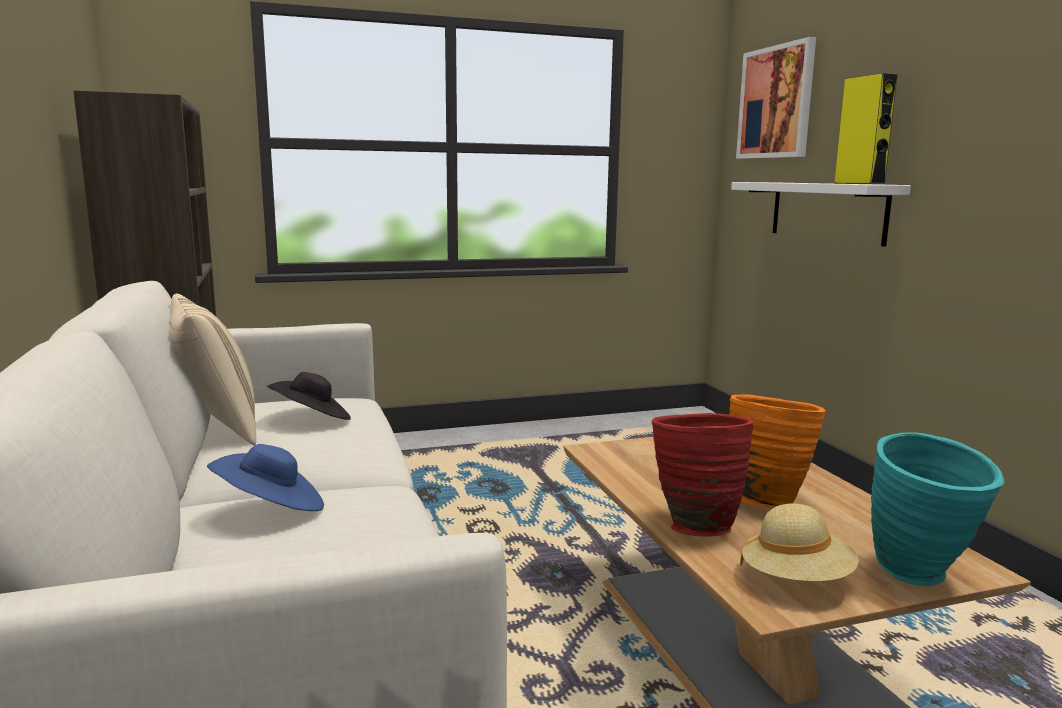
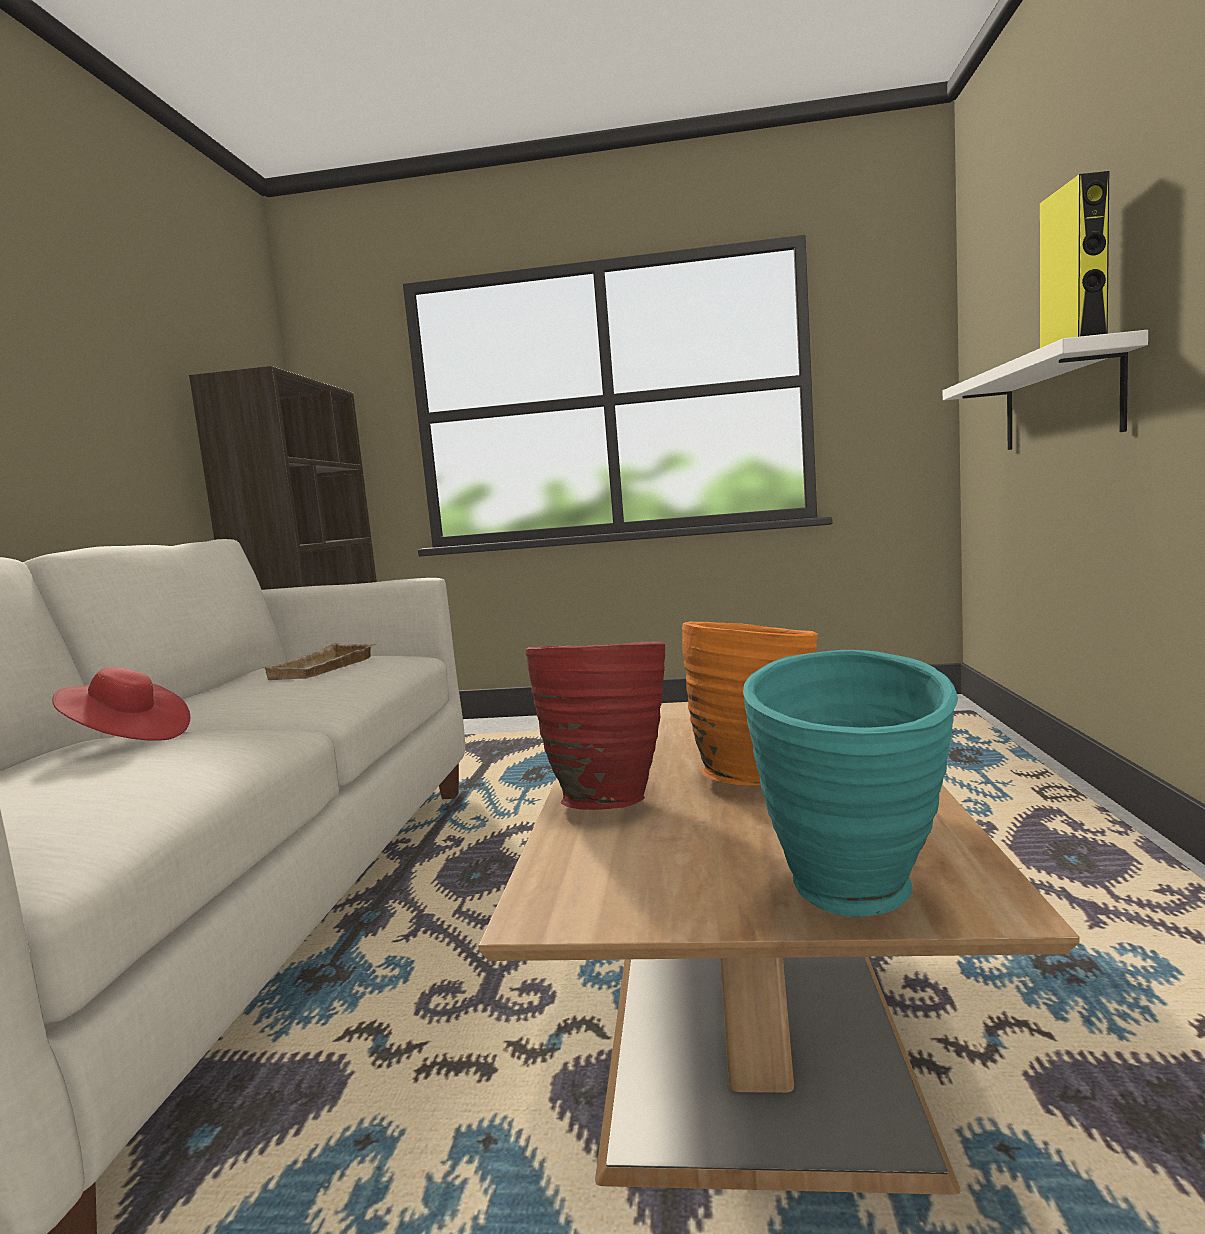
camera: 25 degrees right, 5 degrees down
beige pillow [169,294,256,446] -> none
blue hat [207,444,324,511] -> red hat [52,667,190,741]
black hat [267,372,351,420] -> beige tray [260,643,375,680]
picture [736,37,816,159] -> none
beige hat [740,503,859,582] -> none

